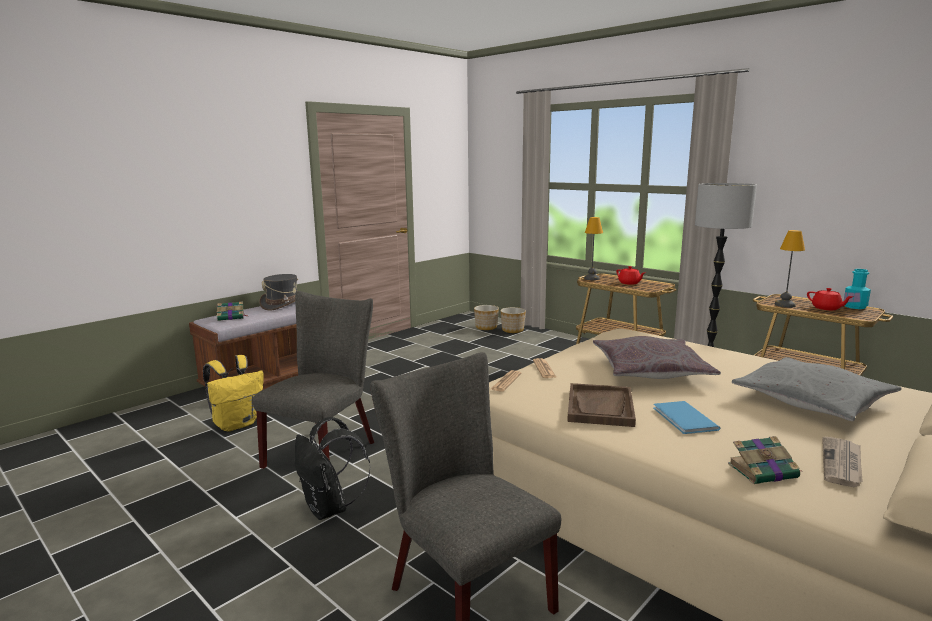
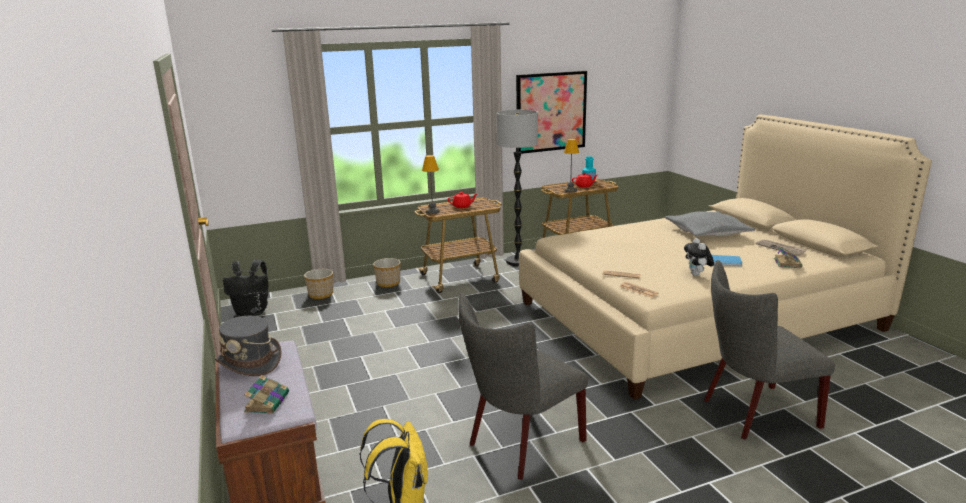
camera: 65 degrees left, 5 degrees up
grey chair [252,291,374,469] -> grey chair turned 90 degrees counterclockwise [458,293,588,480]
black backpack [295,417,371,520] -> black backpack moved to [223,260,268,316]
planter [474,305,499,330] -> planter moved to [373,258,401,287]
brown tray [567,383,636,427] -> plush toy [684,238,714,276]
grey pillow [593,336,721,379] -> none
none -> picture [516,71,587,154]

